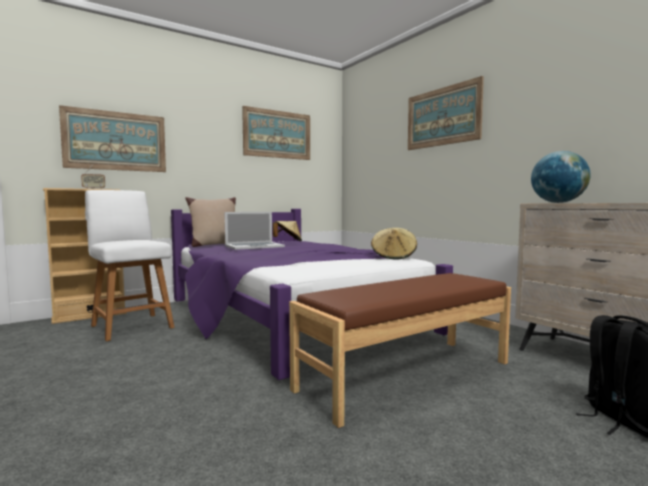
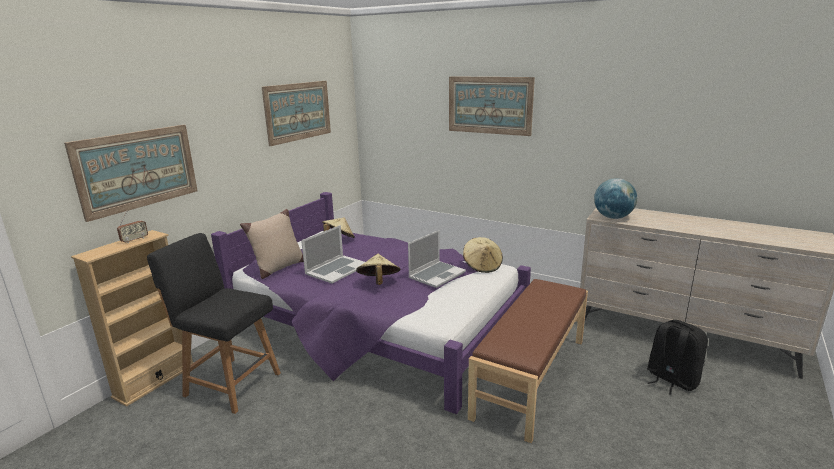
camera: 25 degrees left, 15 degrees up
white chair [85,190,175,341] -> black chair [147,233,281,414]
none -> beige hat [356,254,401,285]
none -> laptop [408,230,466,288]

